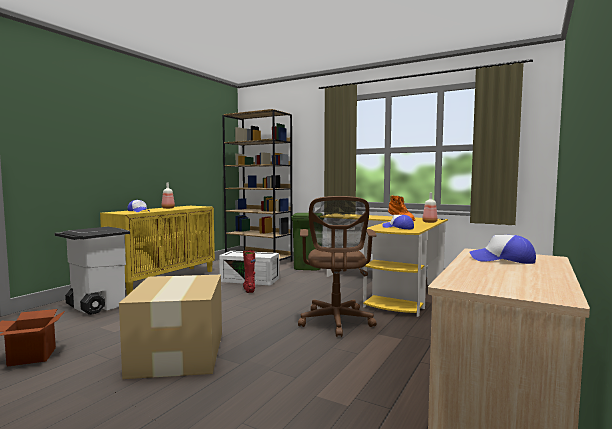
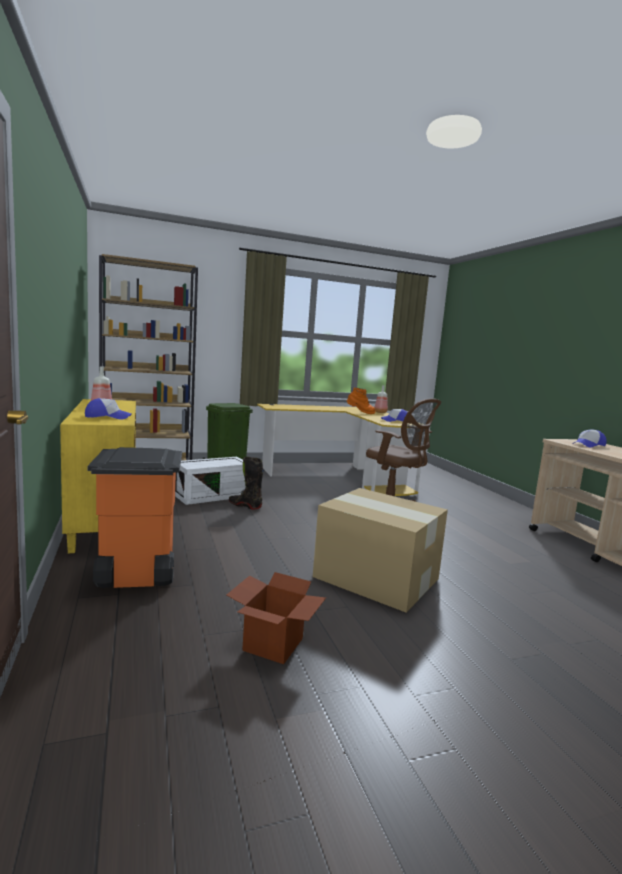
camera: 50 degrees left, 5 degrees up
white trash can [54,227,130,315] -> orange trash can [88,447,182,588]
red boot [243,250,256,293] -> black boot [229,457,264,509]

